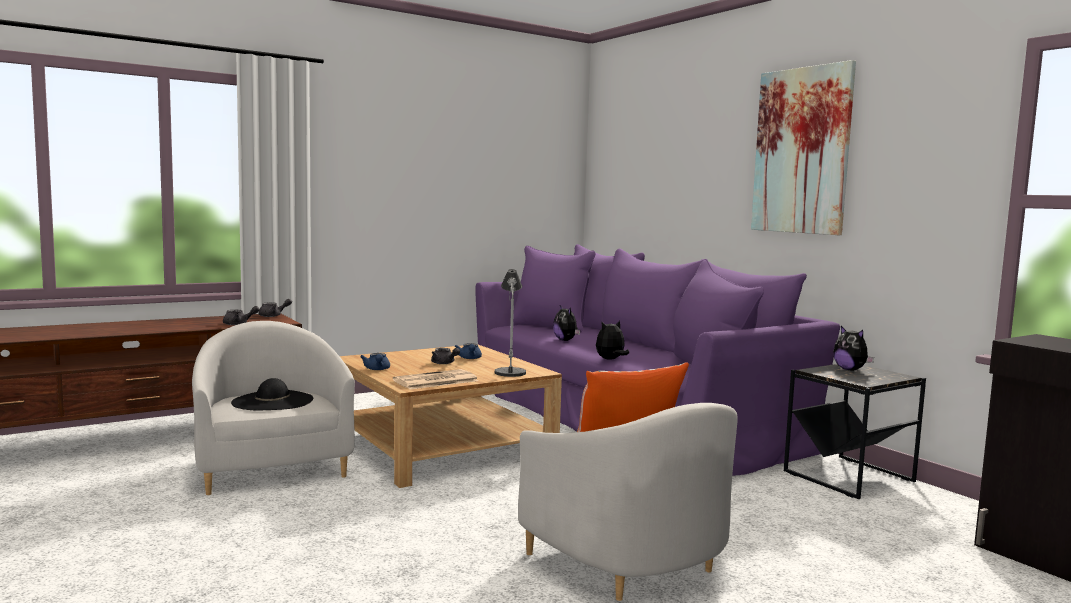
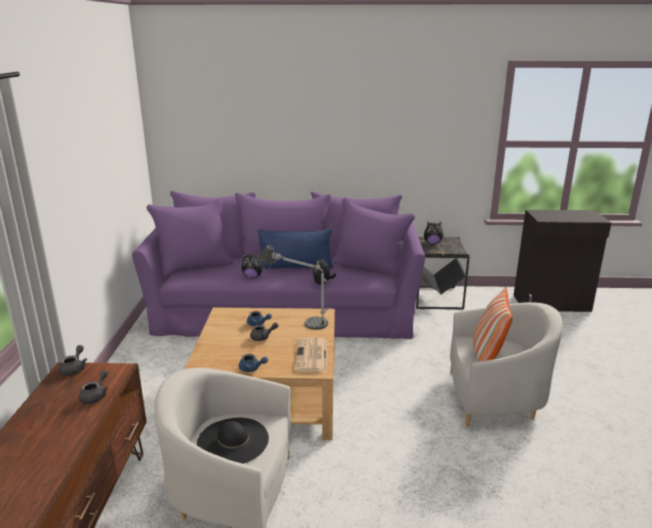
camera: 55 degrees left, 15 degrees up
picture [751,60,856,235] -> none
none -> blue pillow [258,229,333,269]

